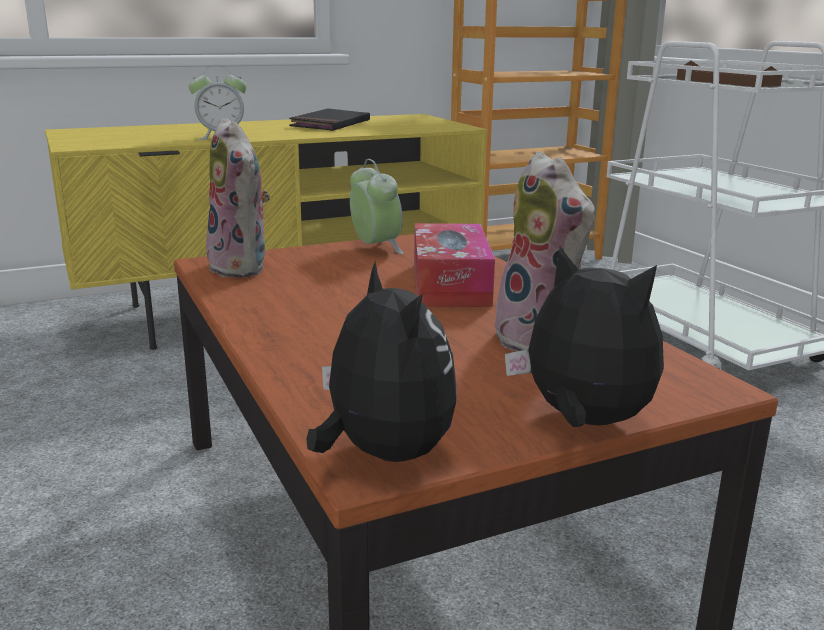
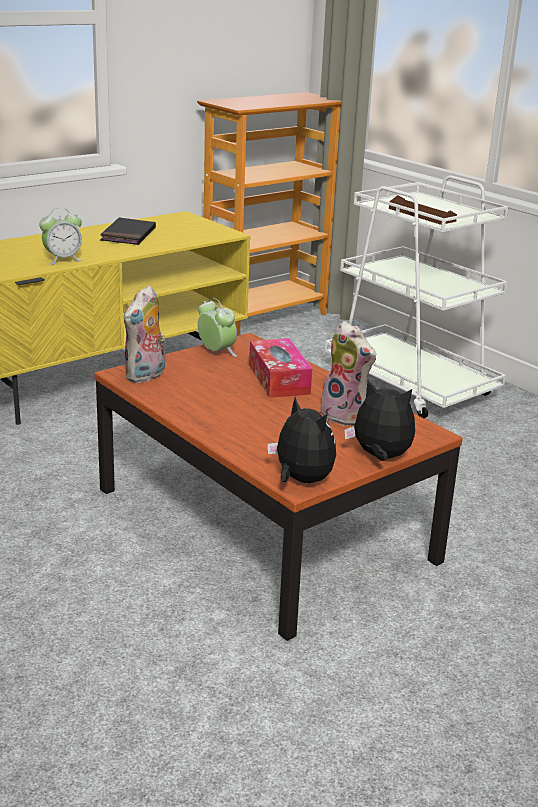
camera: 15 degrees left, 5 degrees up
plush toy [206,118,270,278] -> plush toy turned 75 degrees clockwise [124,285,165,383]

